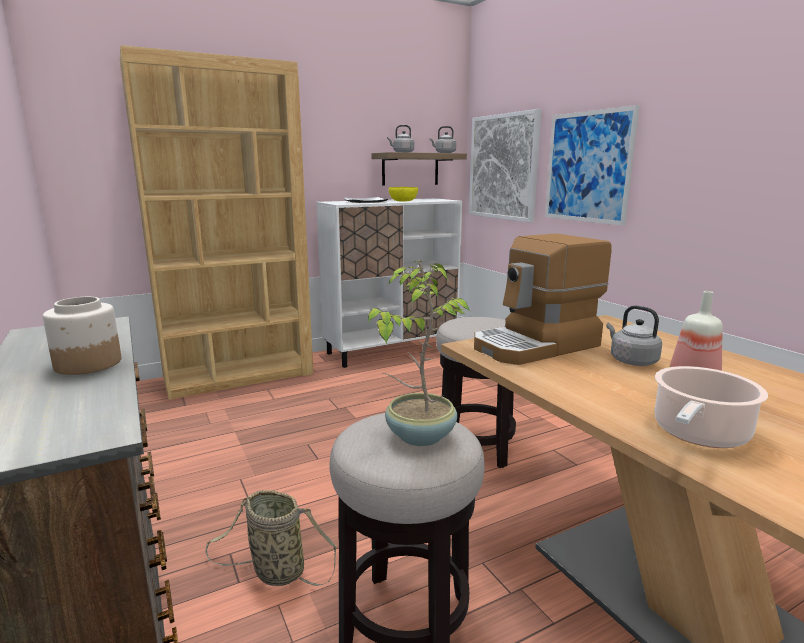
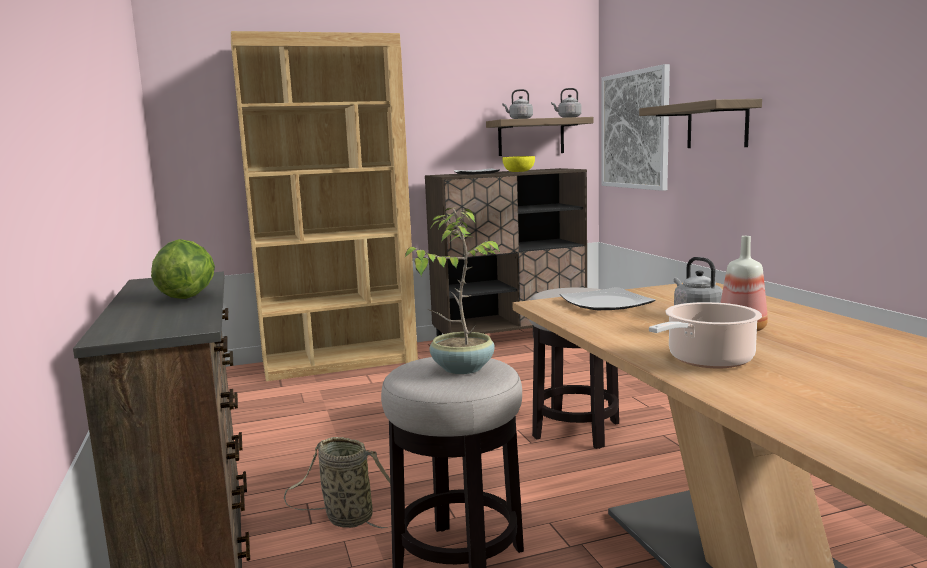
camera: 10 degrees right, 5 degrees down
jar [43,297,121,375] -> lettuce [151,239,215,299]
white cabinet [316,198,462,368] -> brown cabinet [425,168,587,336]
coffee machine [474,234,612,365] -> plate [560,287,655,310]
picture [545,105,640,226] -> shelf [639,99,762,148]

